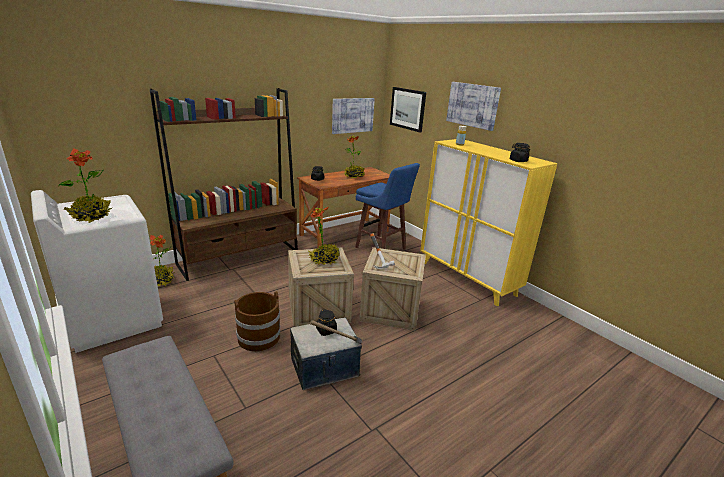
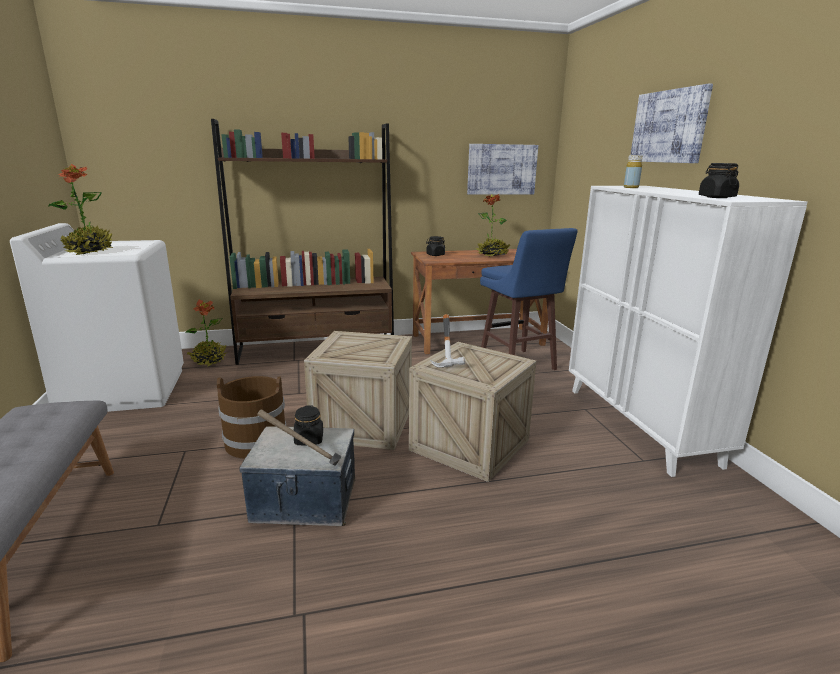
camera: 25 degrees right, 5 degrees down
potted plant [308,207,340,265] -> none
picture [390,87,426,132] -> none
yellow cabinet [420,139,557,306] -> white cabinet [569,186,807,477]

